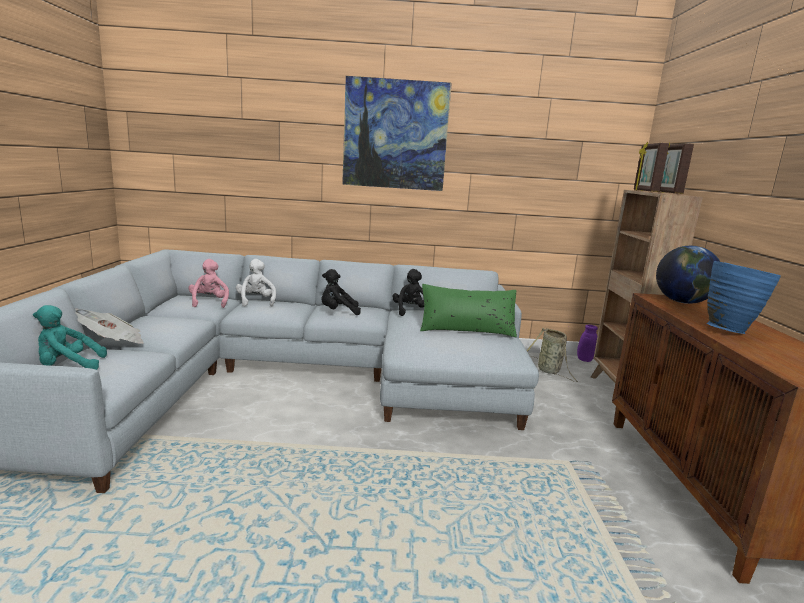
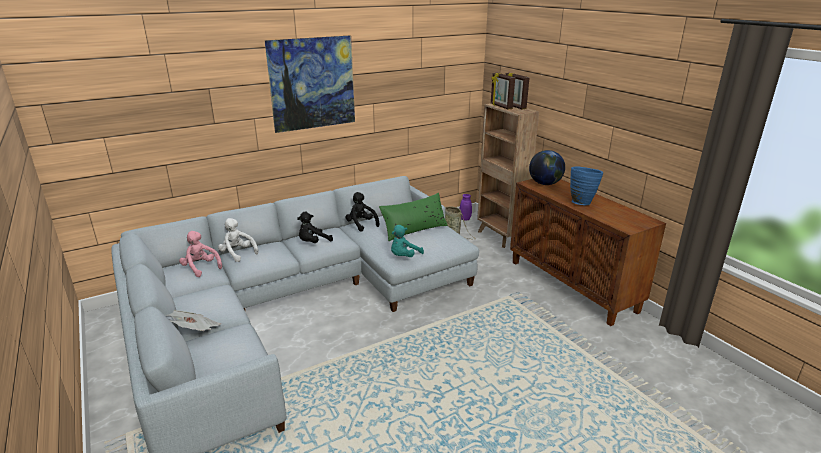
camera: 30 degrees left, 10 degrees up
turquoise plush toy [33,305,107,370] -> turquoise plush toy moved to [391,225,424,257]

